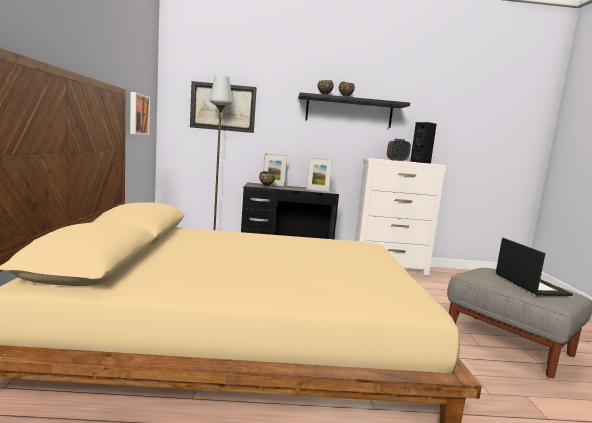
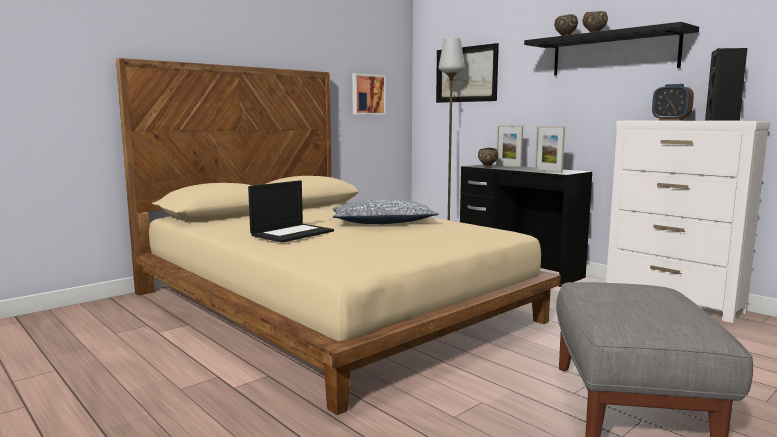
camera: 50 degrees right, 0 degrees up
laptop [496,238,573,296] -> laptop moved to [248,180,334,243]
none -> pillow [332,199,439,224]

